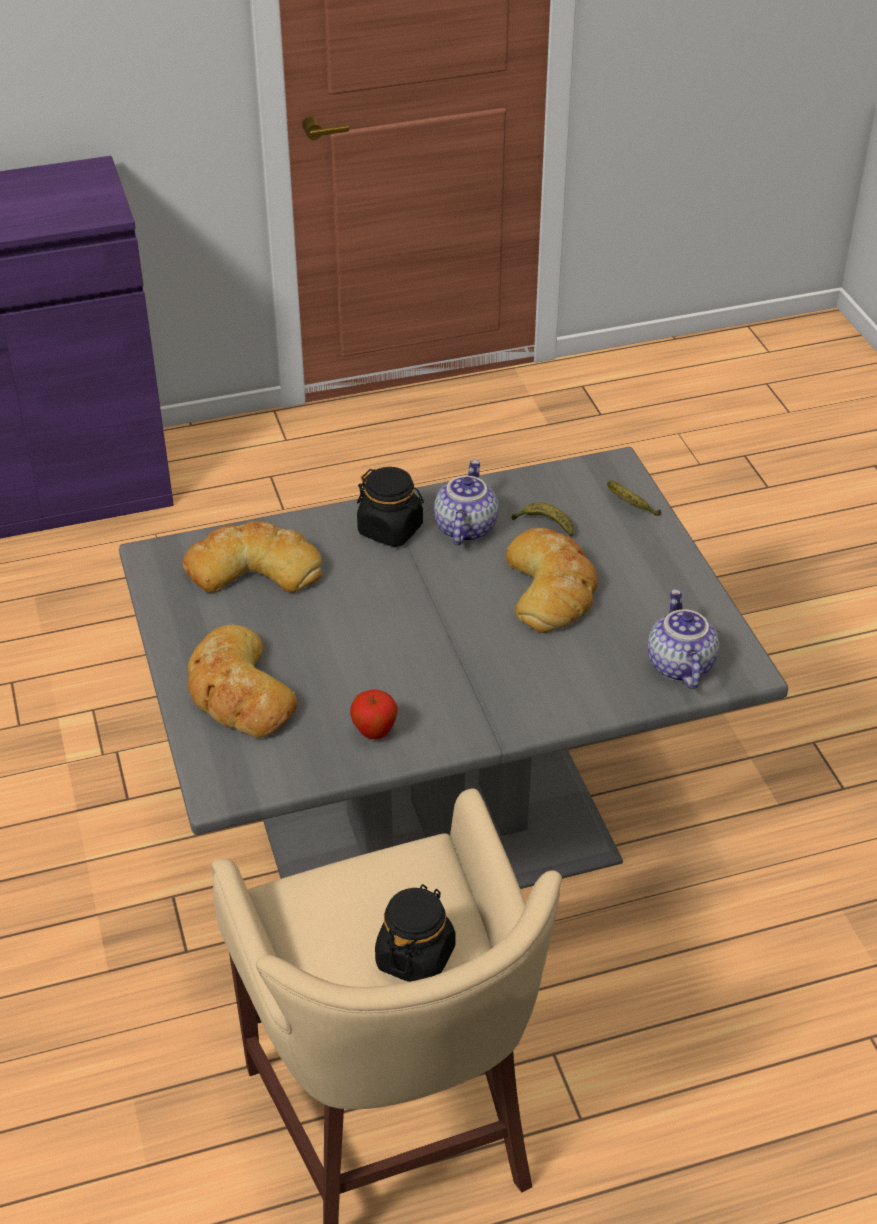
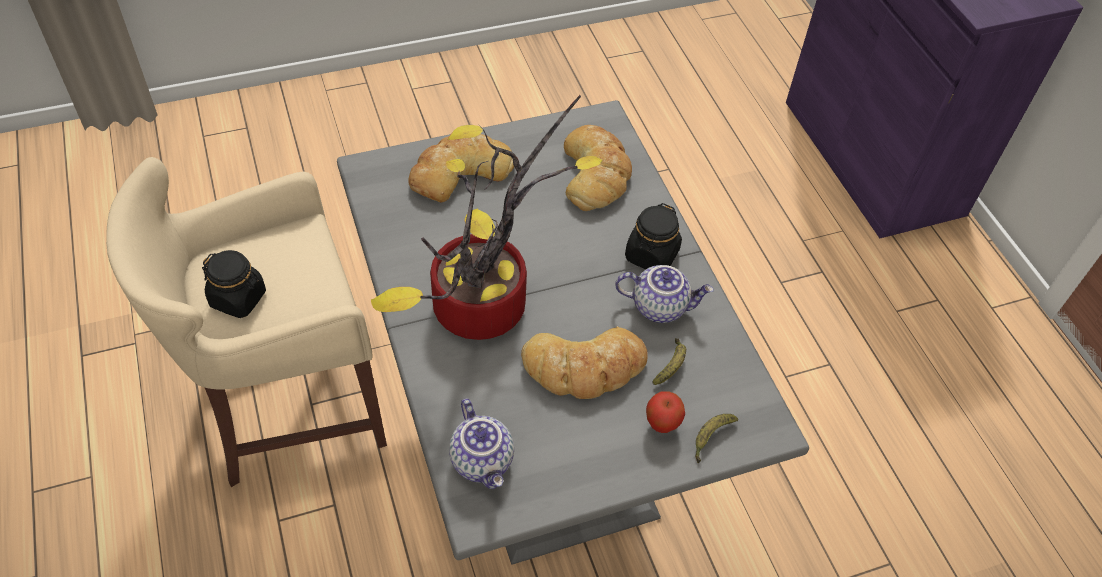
camera: 85 degrees right, 10 degrees up
apple [350,689,398,739] -> apple moved to [646,391,685,433]
teapot [647,589,719,689] -> teapot turned 75 degrees clockwise [449,399,514,489]
none -> potted plant [371,95,603,340]

